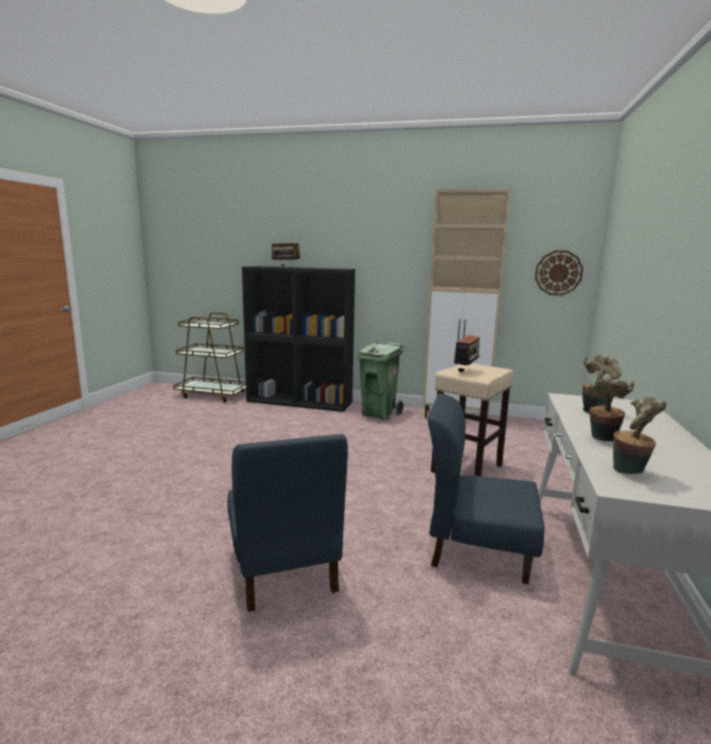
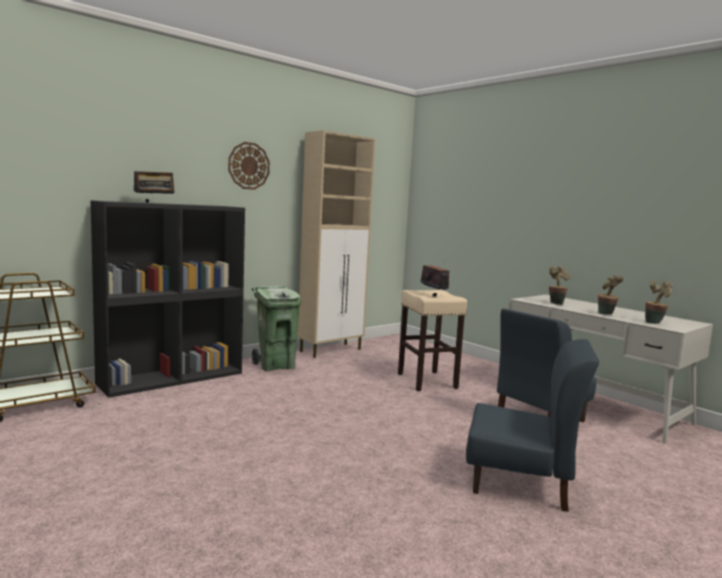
camera: 55 degrees left, 5 degrees down
wall clock [535,250,583,296] -> wall clock moved to [228,142,270,190]

